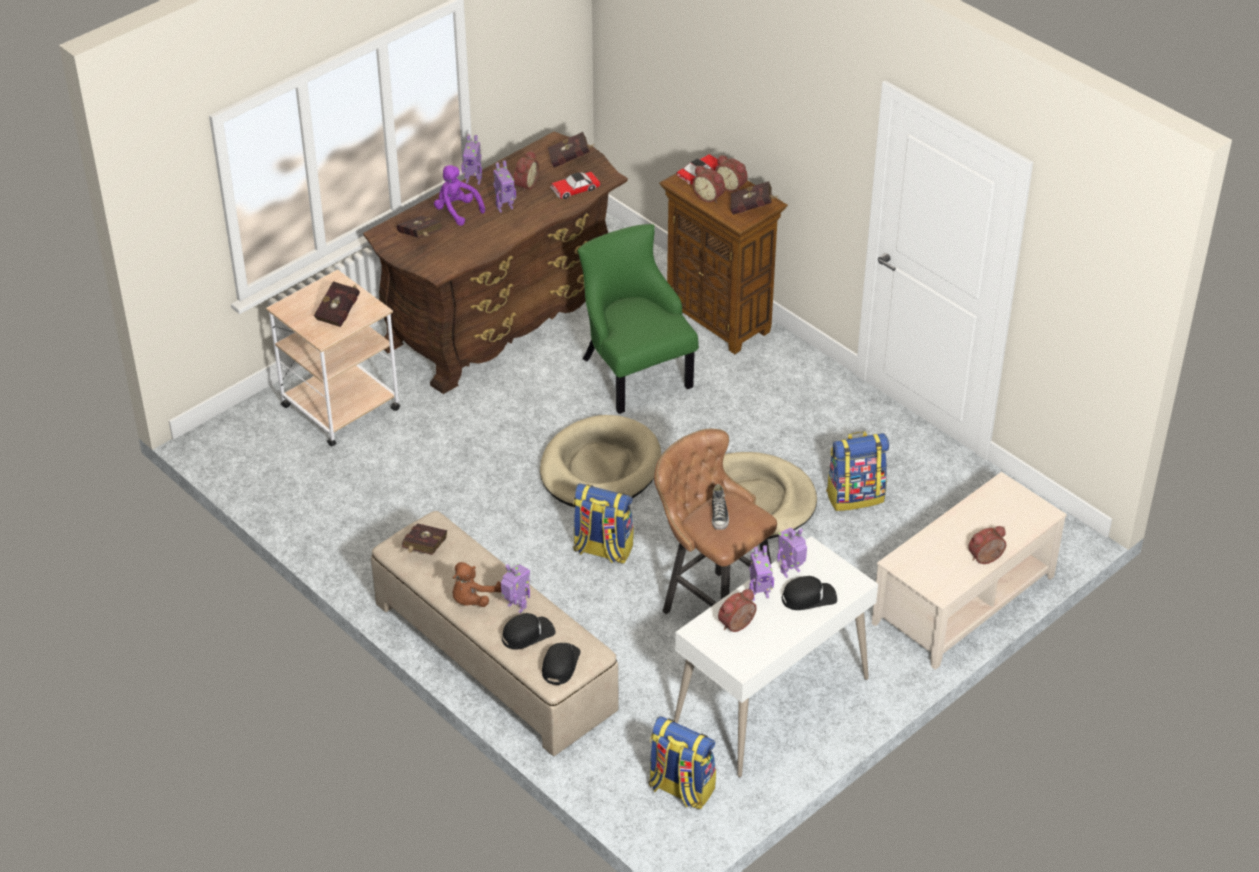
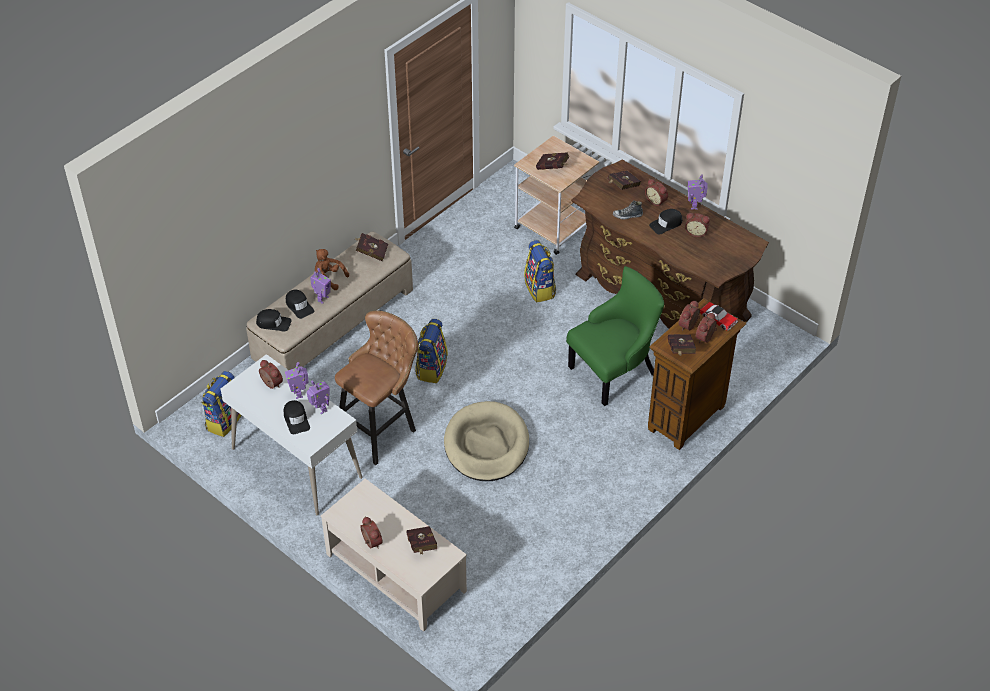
camera: 85 degrees right, 5 degrees up
purple plush toy [434,165,485,226] -> alarm clock [645,179,668,207]
toy robot [493,160,516,213] -> black cap [649,209,682,235]
beige dog bed [540,415,662,507] -> none
red book [548,132,595,168] -> red book moved to [407,526,437,555]
toy car [551,172,601,199] -> none
shoe [712,484,729,530] -> shoe moved to [613,200,643,219]
backpack [826,431,889,511] -> backpack moved to [524,240,556,303]

